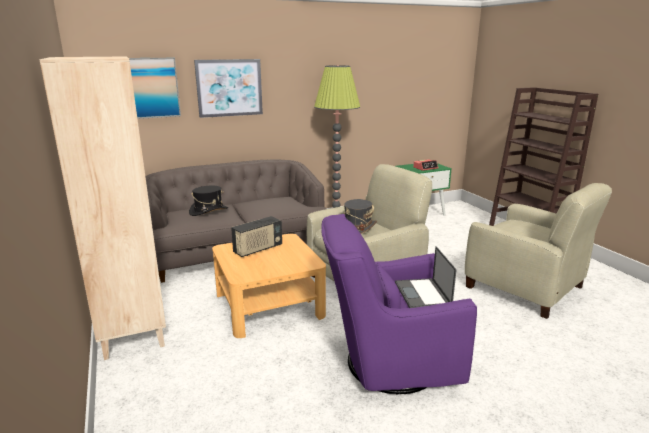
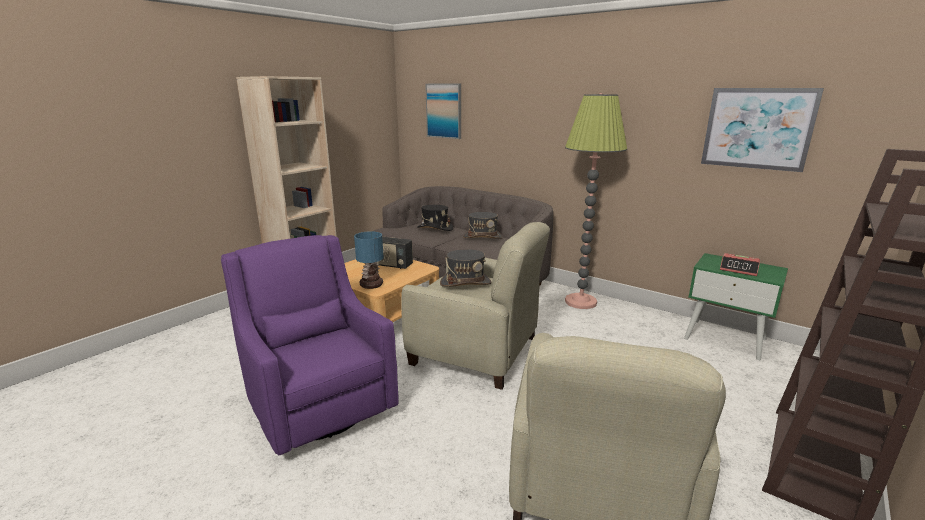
camera: 60 degrees right, 0 degrees up
picture [194,59,263,118] -> picture moved to [701,88,824,172]
laptop [395,246,457,308] -> none
none -> table lamp [354,231,384,289]
none -> grey hat [463,212,503,239]

